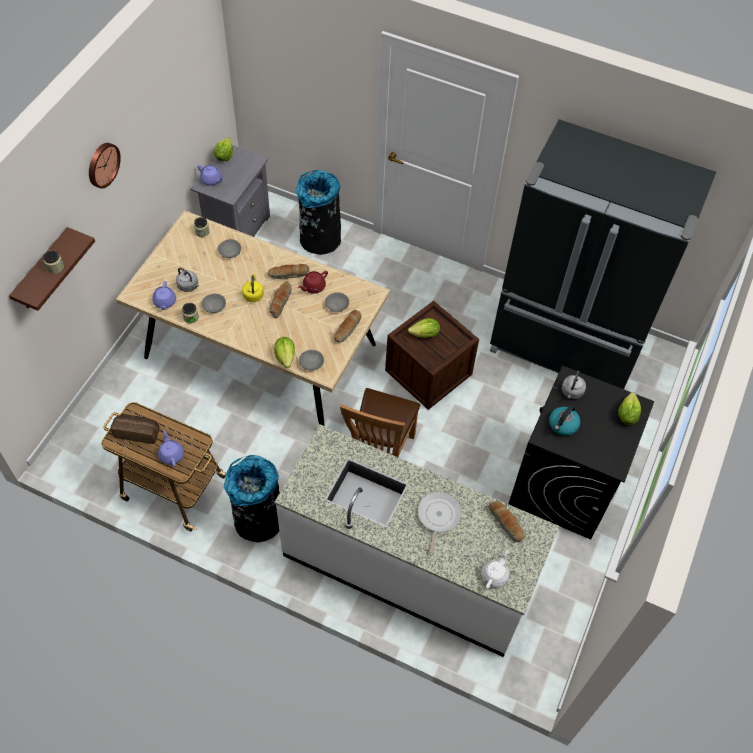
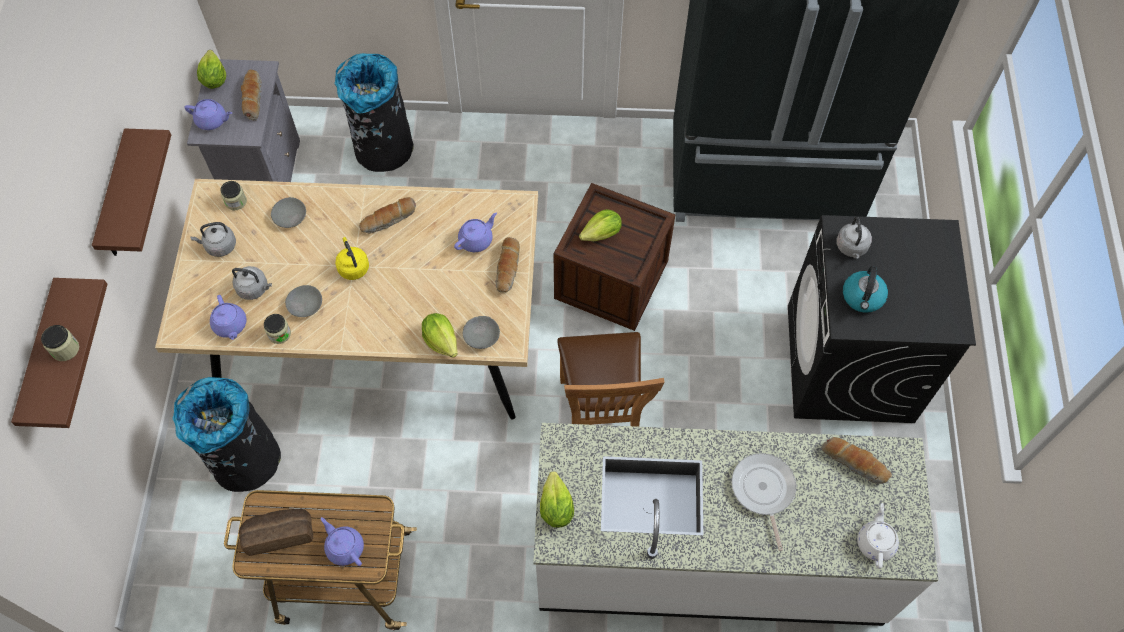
camera: 20 degrees left, 5 degrees up
wall clock [89,143,121,189] -> none
black trash can [224,455,280,542] -> black trash can moved to [172,377,281,492]
bread [269,281,292,319] -> bread moved to [241,70,262,121]
red teapot [298,271,328,294] -> none
grey bowl [325,292,349,312] -> purple teapot [454,212,497,252]
lettuce [618,392,641,425] -> lettuce moved to [540,472,574,528]
none -> brown shelf [92,128,171,256]
none -> grey kettle [190,222,236,257]

